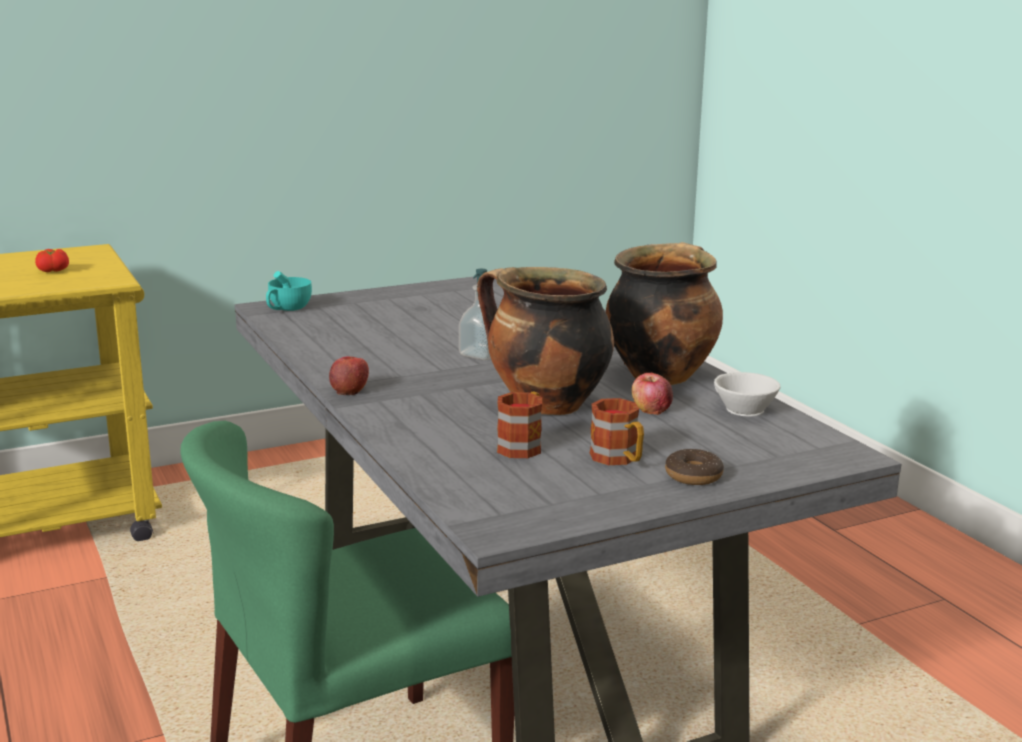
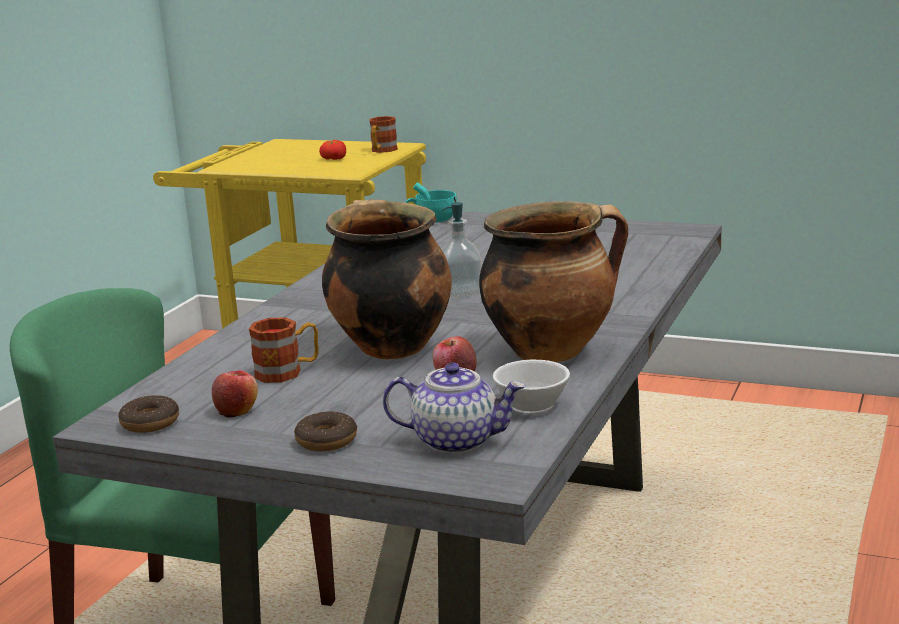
camera: 50 degrees right, 0 degrees up
apple [329,356,369,395] -> apple moved to [212,370,258,417]
mug [590,398,644,465] -> mug moved to [369,116,398,153]
none -> donut [118,395,179,433]
none -> teapot [383,362,525,454]

